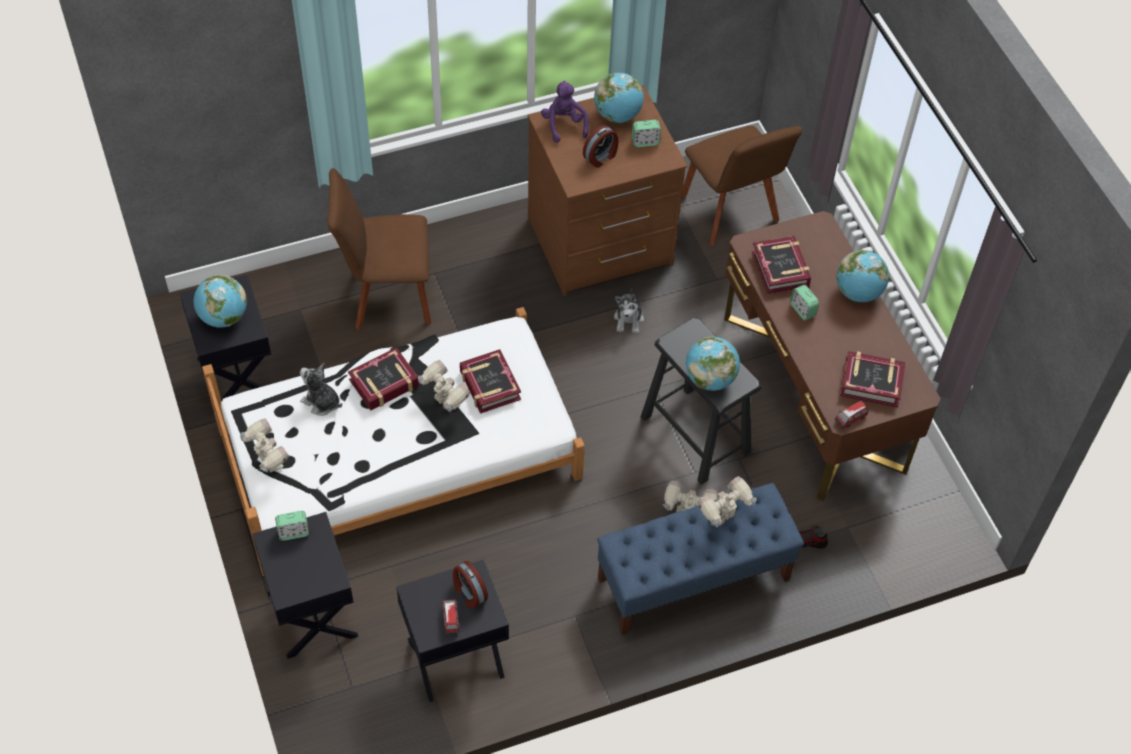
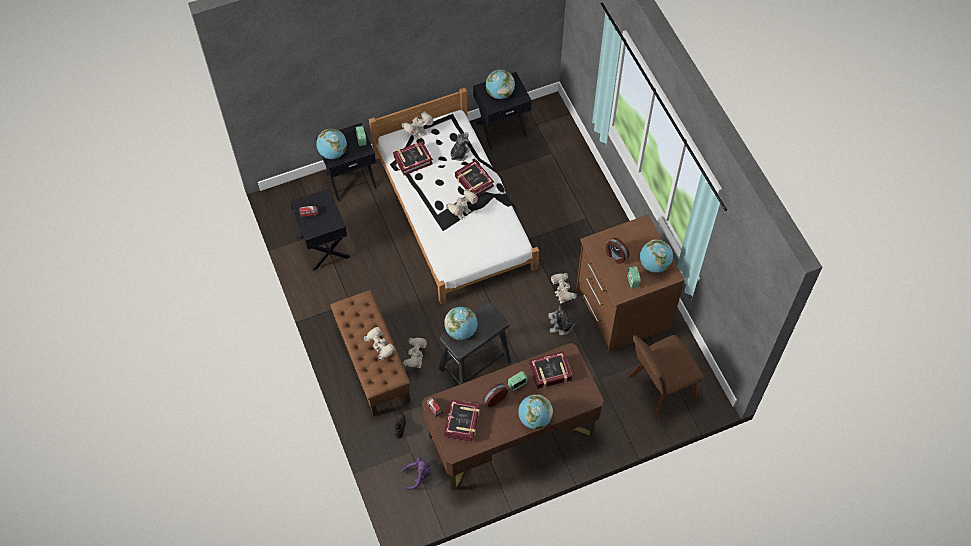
camera: 90 degrees right, 5 degrees up
brown chair [327,168,431,330] -> none
alarm clock [453,561,488,608] -> alarm clock moved to [483,383,508,407]
book [460,349,521,414] -> book moved to [393,141,433,175]
purple plush toy [541,81,589,143] -> purple plush toy moved to [401,457,431,490]
blue bench [597,483,804,635] -> brown bench [330,290,410,416]
none -> globe [316,129,347,159]
none -> toy robot [551,273,577,303]

